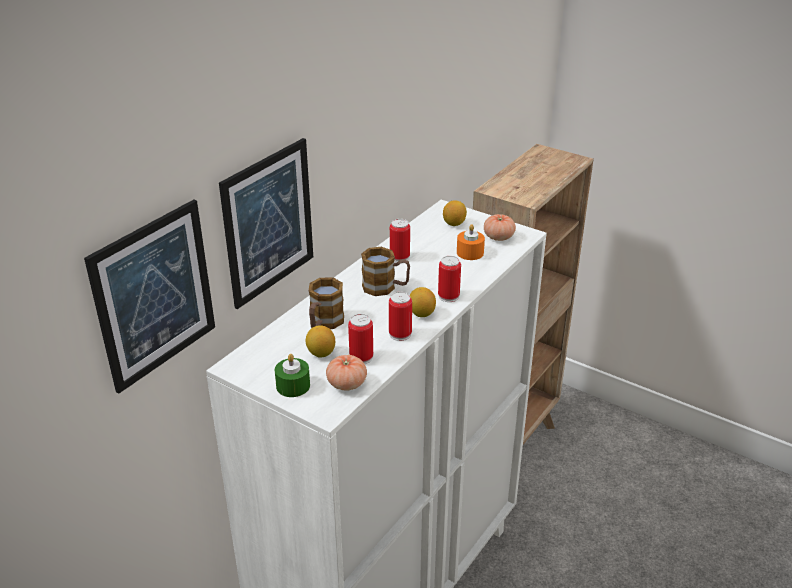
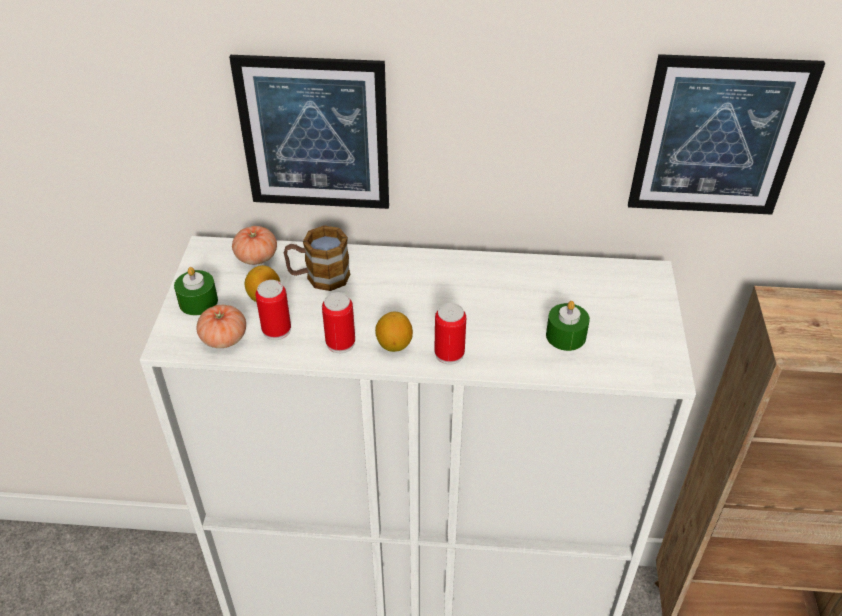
camera: 60 degrees right, 10 degrees up
picture [84,200,215,394] -> picture moved to [628,54,825,215]
mug [361,247,410,296] -> none
can [390,219,410,262] -> none
lemon [443,200,467,226] -> none
orange candle [457,224,485,260] -> green candle [546,301,590,351]
tomato [484,214,516,241] -> tomato moved to [232,226,277,265]

